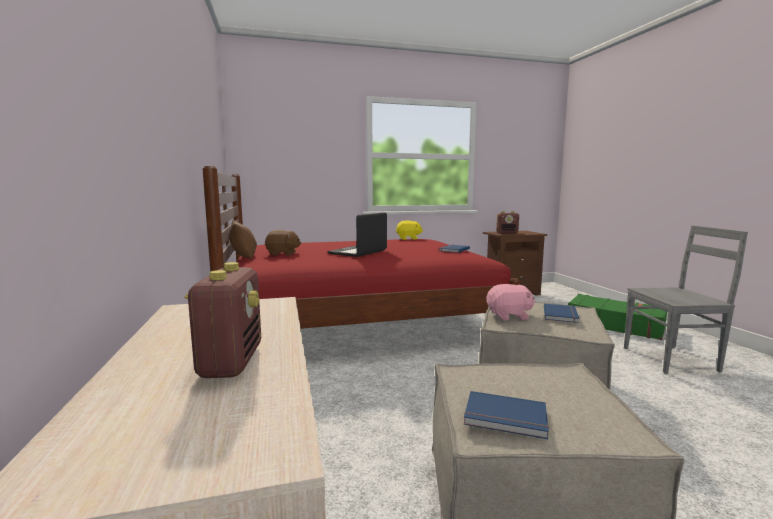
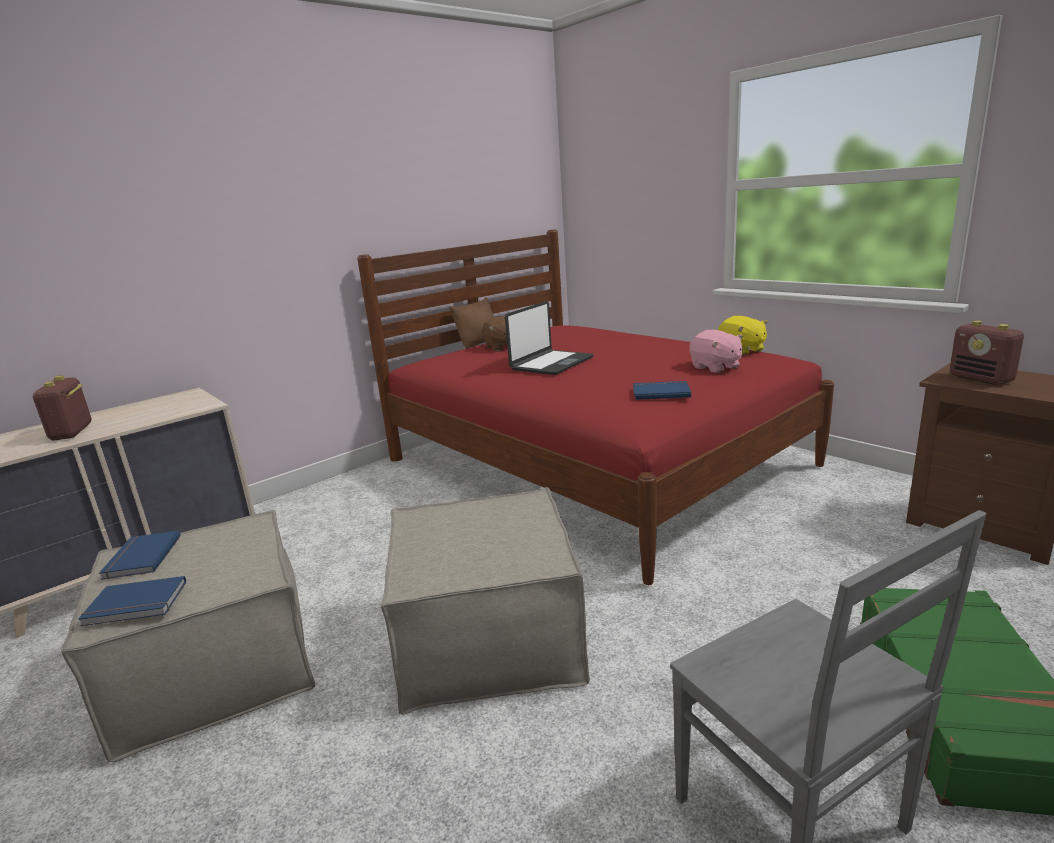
camera: 65 degrees right, 10 degrees up
radio [184,262,261,378] -> radio turned 105 degrees clockwise [33,375,91,440]
laptop [327,212,387,257] -> laptop turned 120 degrees clockwise [505,301,594,375]
pink plush toy [487,284,535,320] -> pink plush toy moved to [689,330,743,373]
blue book [544,304,579,323] -> blue book moved to [78,576,186,626]

